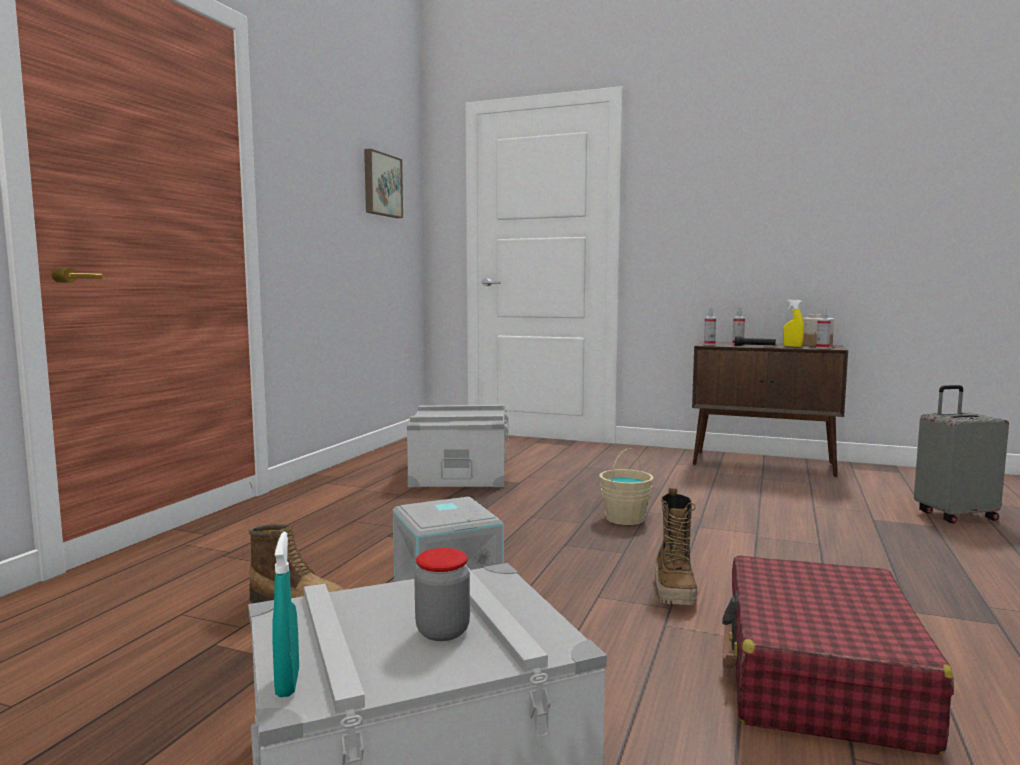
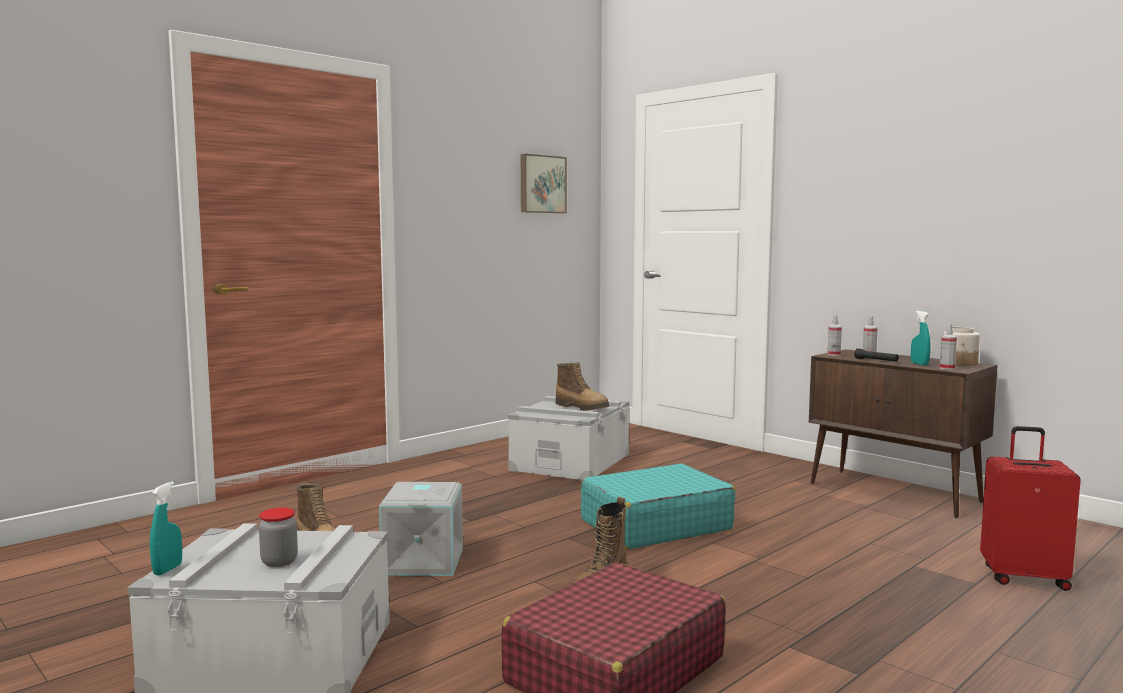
camera: 25 degrees right, 0 degrees up
beige bucket [599,449,654,525] -> turquoise suitcase [581,463,735,549]
yellow spray bottle [783,299,804,347] -> turquoise spray bottle [911,311,931,365]
grey suitcase [914,385,1009,523] -> red suitcase [980,426,1081,591]
none -> boot [556,362,610,411]

